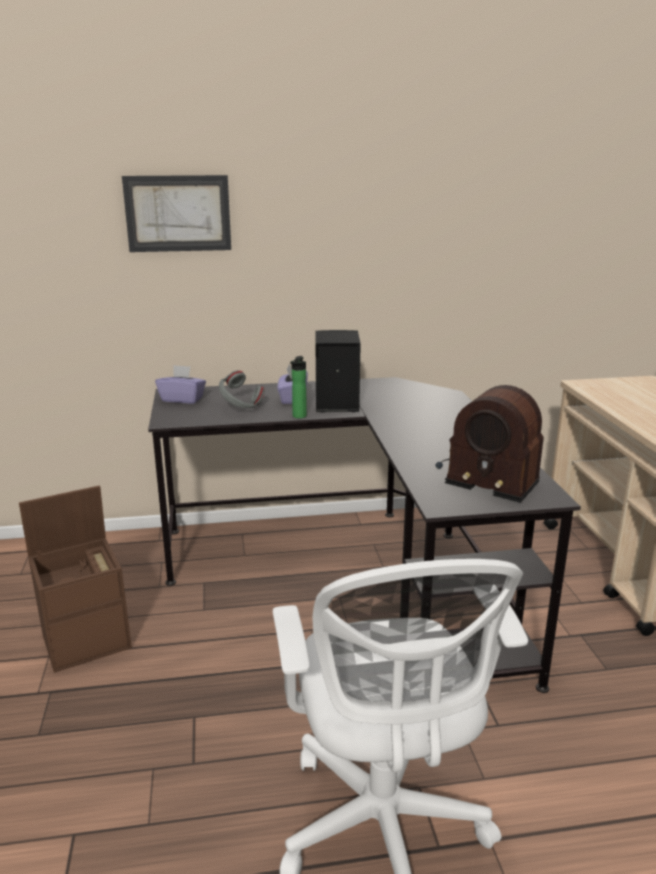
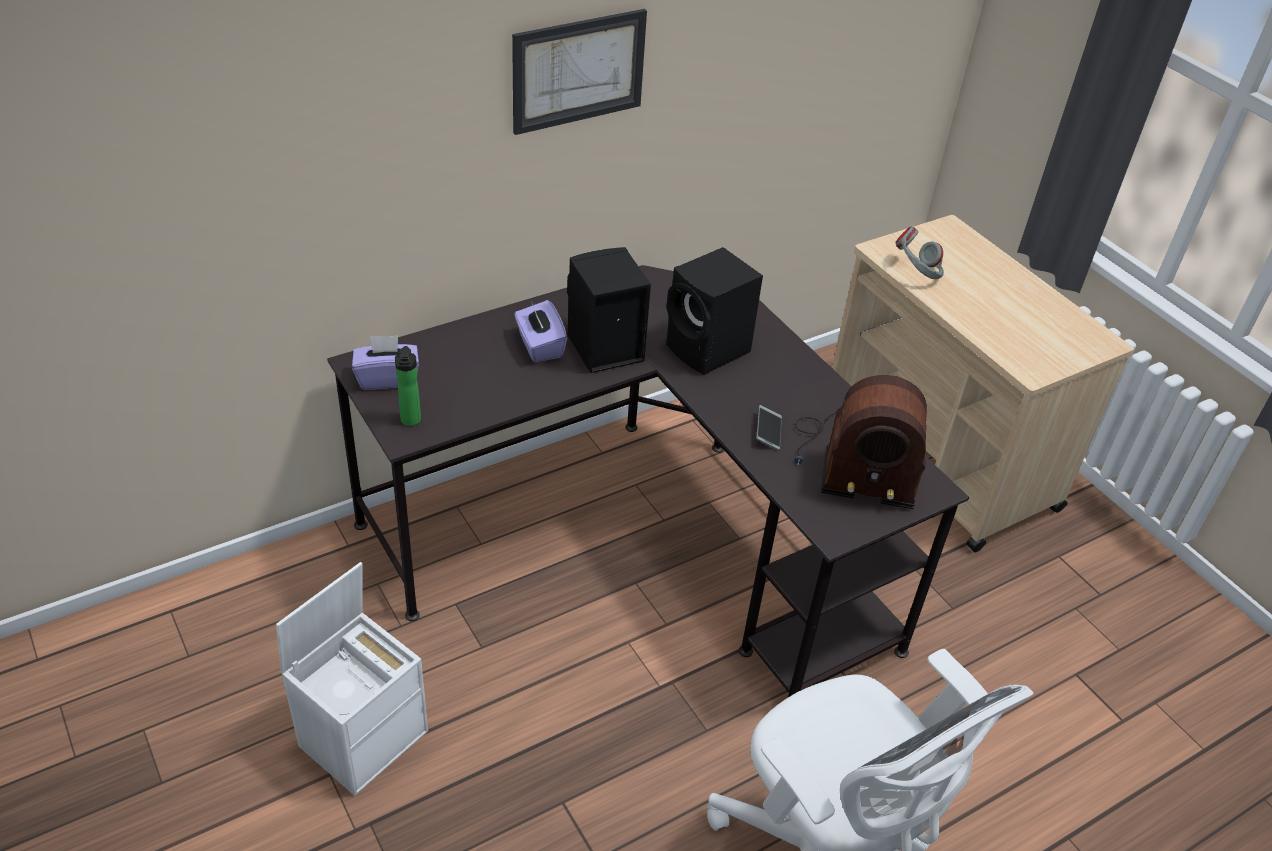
camera: 25 degrees left, 20 degrees up
brown storage box [19,485,132,672] -> white storage box [276,562,428,796]
picture [122,175,231,252] -> picture moved to [512,9,647,135]
grey headphones [219,370,265,408] -> grey headphones moved to [896,227,944,279]
bottle [290,356,307,418] -> bottle moved to [395,346,421,426]
none -> black speaker [666,247,763,375]
none -> phone [757,405,782,450]

